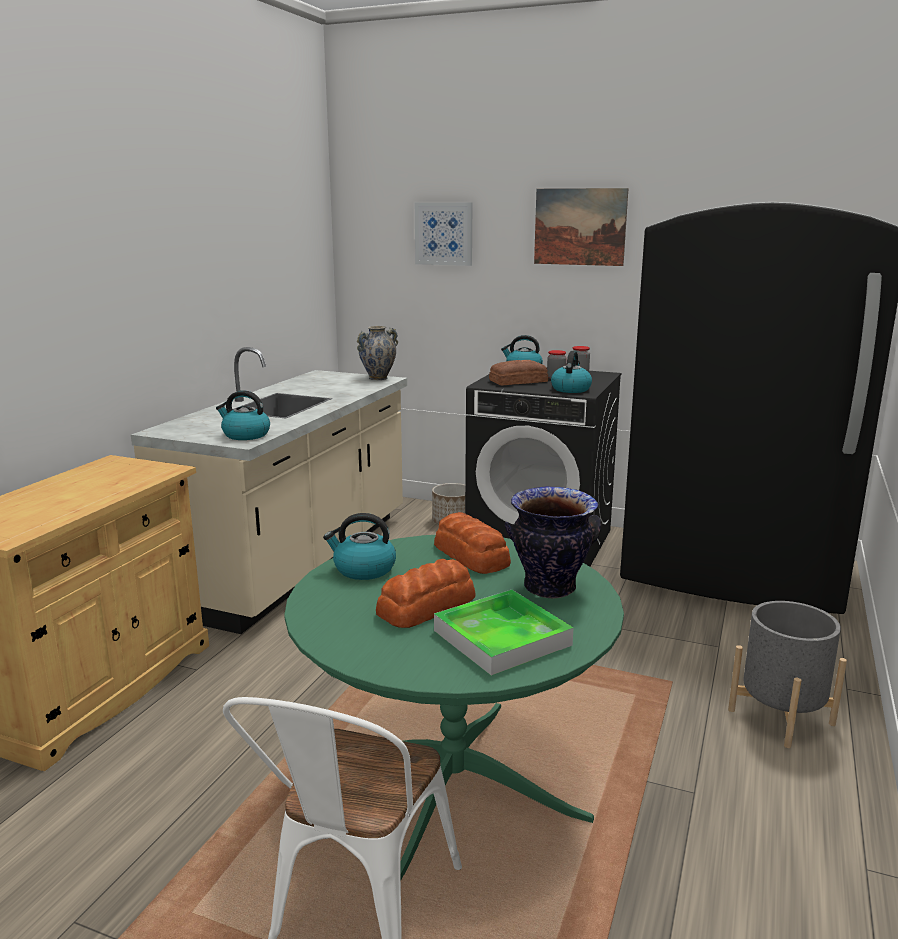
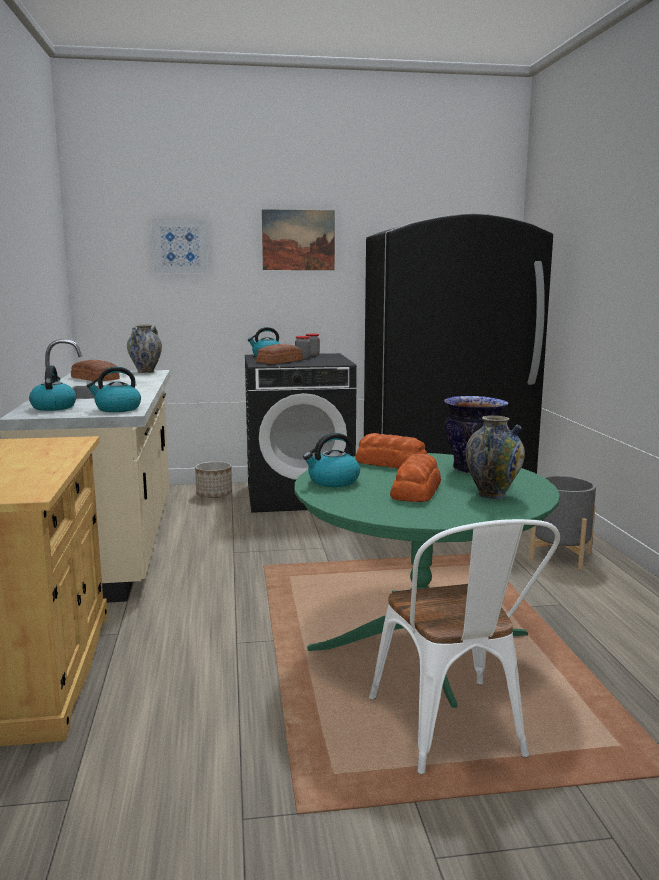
camera: 30 degrees left, 5 degrees down
tray [434,590,573,676] -> vase [466,415,525,499]
kettle [551,351,592,393] -> kettle moved to [29,366,76,411]
none -> bread [71,360,120,382]

